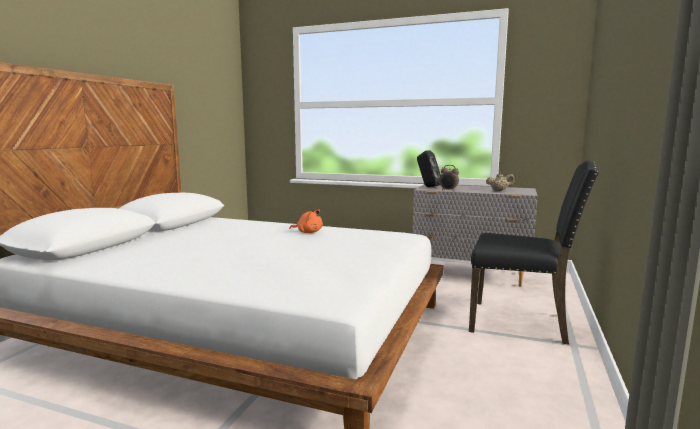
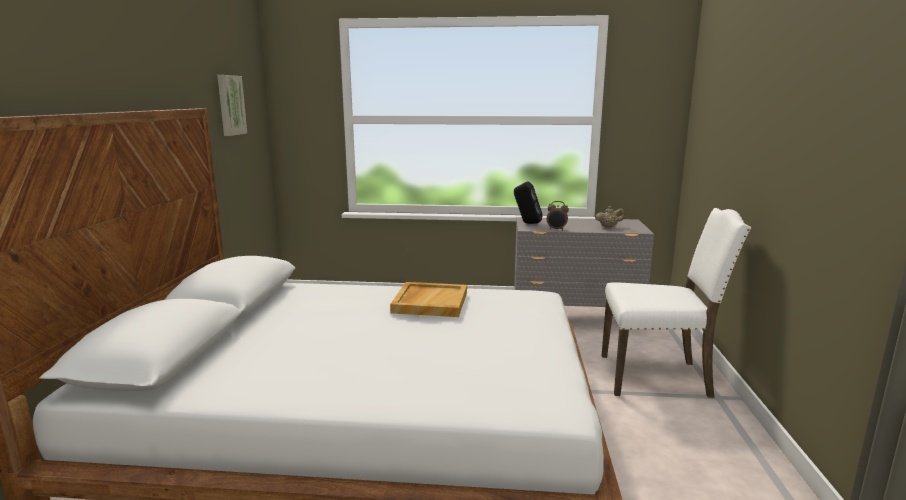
camera: 15 degrees left, 5 degrees up
orange plush toy [289,210,323,233] -> beige tray [390,282,467,317]
black chair [469,160,599,345] -> white chair [602,208,751,398]
none -> picture [217,75,247,136]

